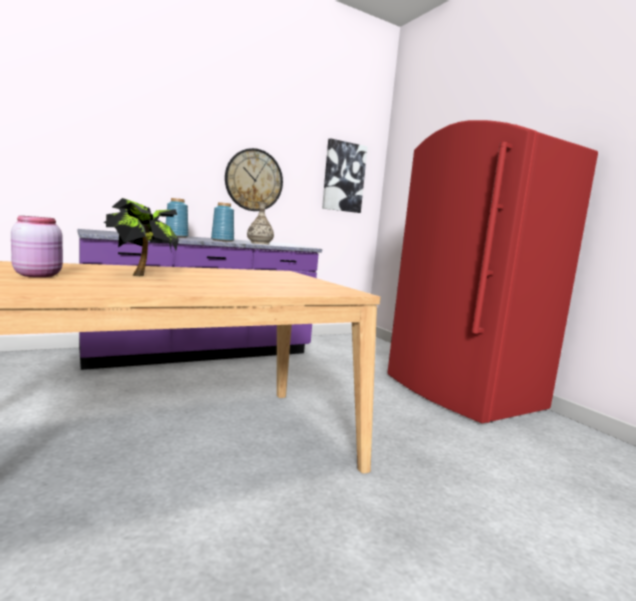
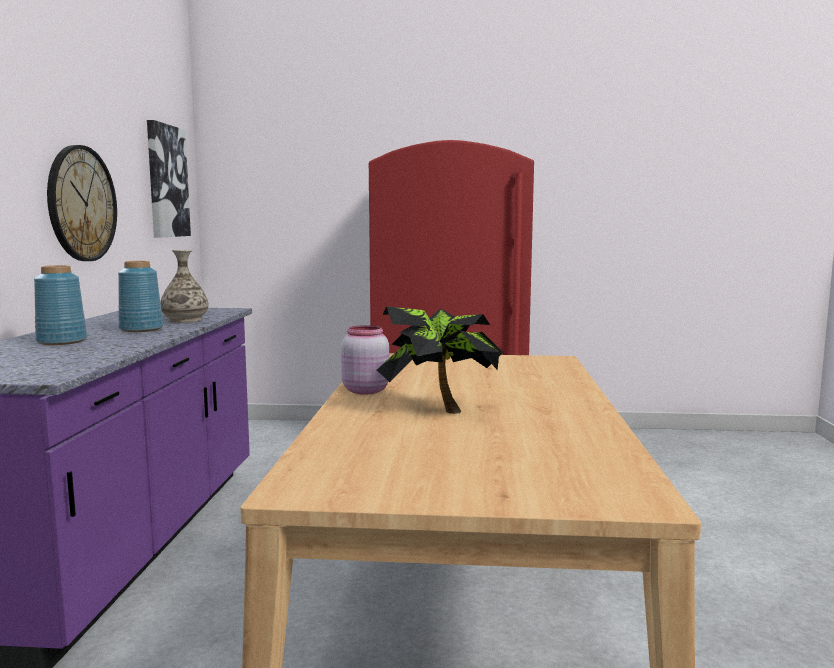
camera: 55 degrees left, 0 degrees up
pink jar [11,216,63,277] -> pink jar moved to [341,325,389,395]

